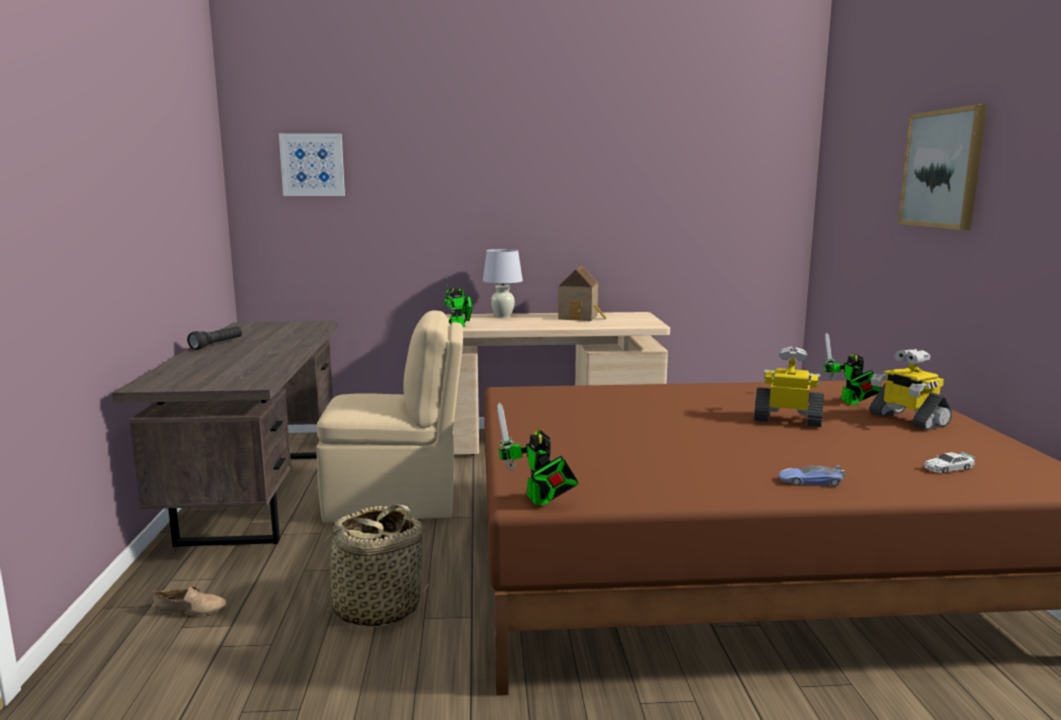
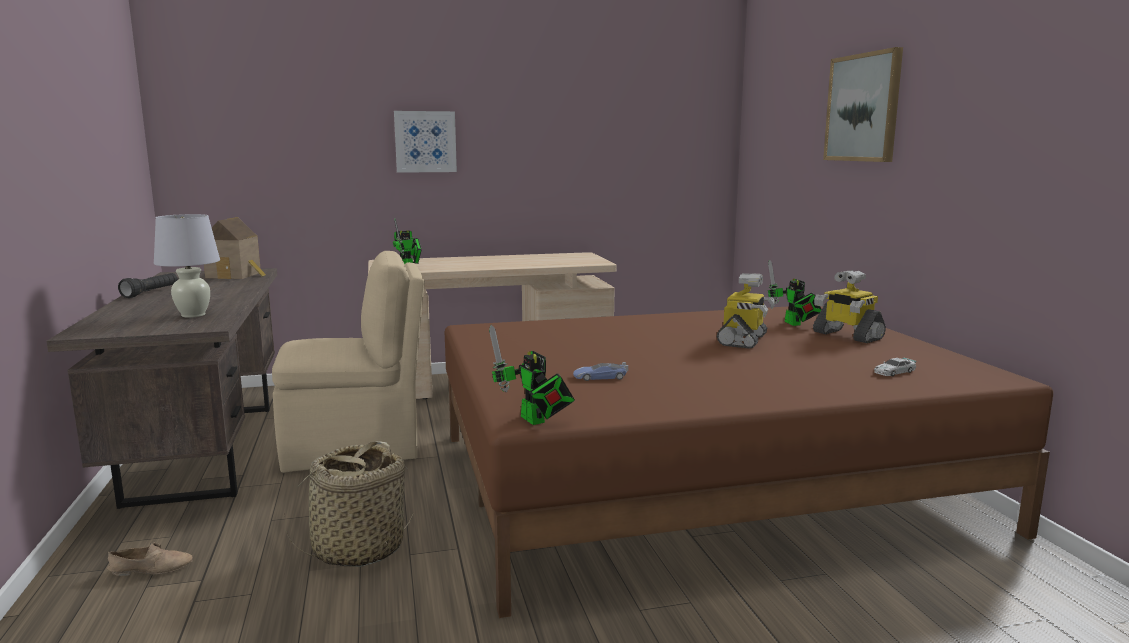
camera: 10 degrees left, 0 degrees up
picture [279,133,345,196] -> picture moved to [394,111,457,173]
white table lamp [483,249,523,318] -> white table lamp moved to [154,214,220,318]
toy house [558,266,606,321] -> toy house moved to [204,217,266,279]
toy robot [754,347,824,427] -> toy robot turned 105 degrees clockwise [716,273,776,349]
toy car [779,465,845,486] -> toy car moved to [573,362,628,381]

